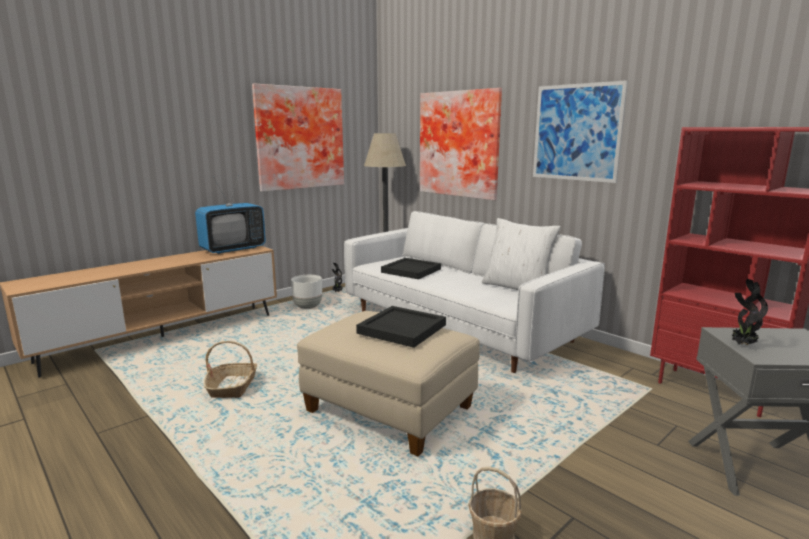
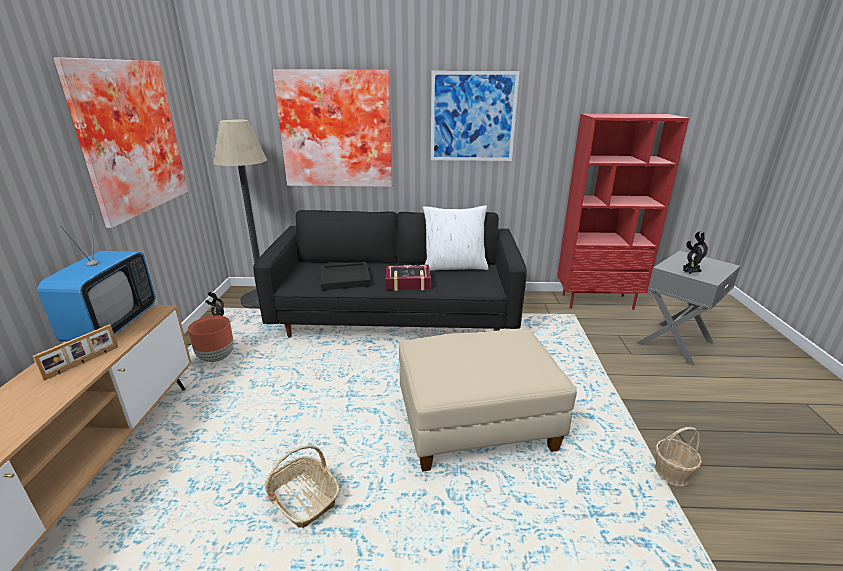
camera: 45 degrees left, 10 degrees up
white planter [291,275,322,309] -> brown planter [188,315,234,362]
white sofa [344,211,605,373] -> black sofa [253,210,527,338]
black tray [356,306,446,348] -> none
none -> picture frame [33,324,118,381]
none -> book [386,265,431,291]

